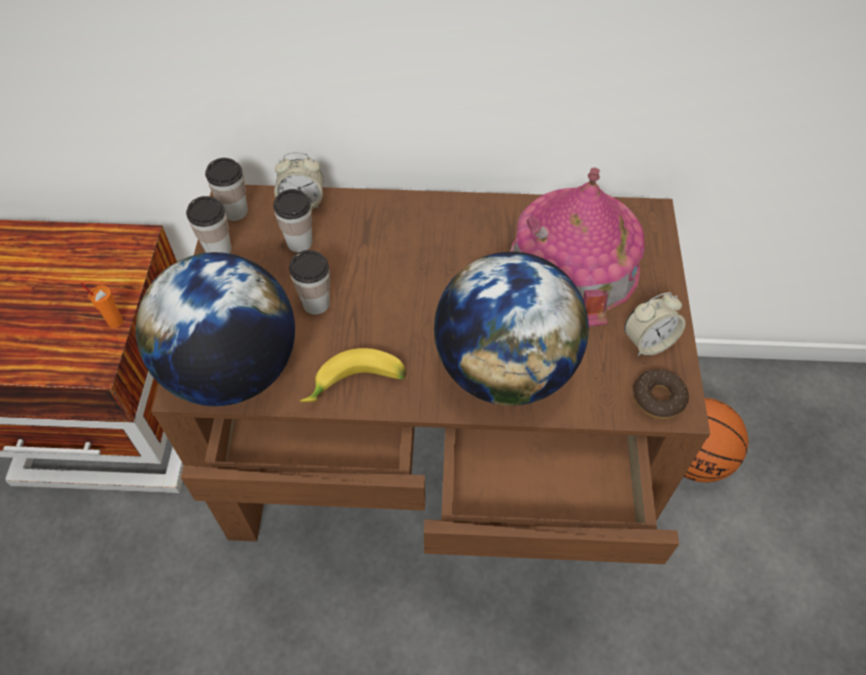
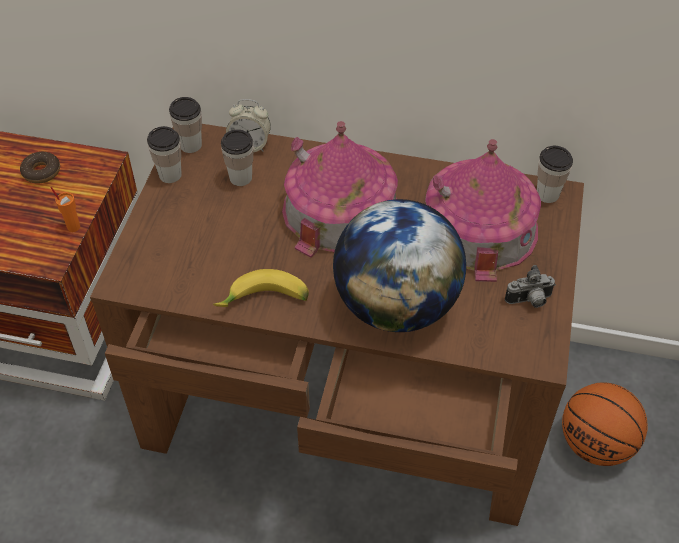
camera: 10 degrees right, 5 degrees down
globe [136,252,295,406] -> none
cup [289,250,330,315] -> cup moved to [537,146,573,203]
alarm clock [624,292,685,356] -> camera [505,265,556,308]
donut [633,369,689,420] -> donut moved to [20,152,60,183]
none -> toy house [282,121,398,258]

